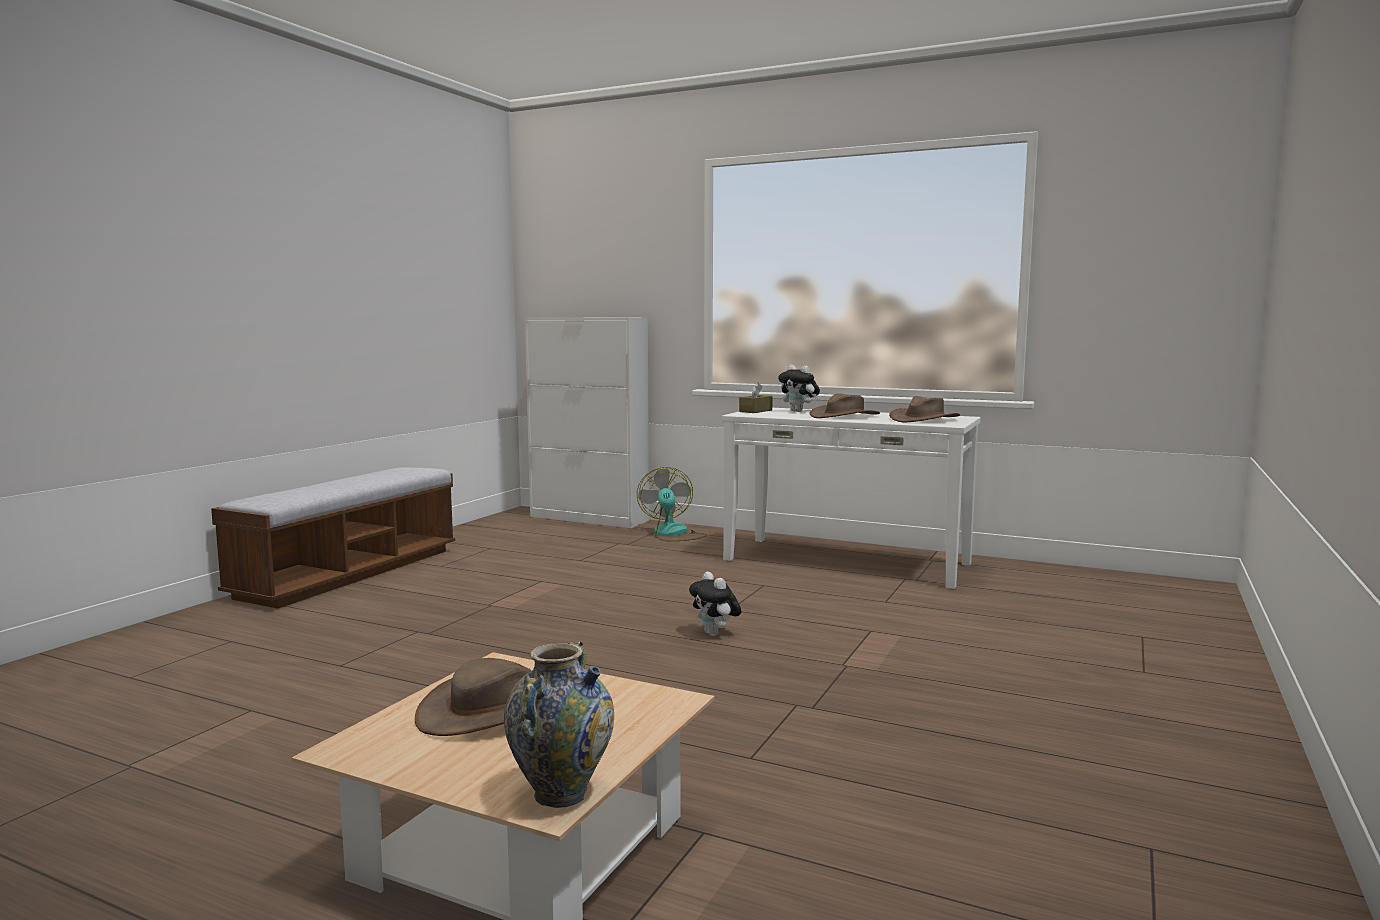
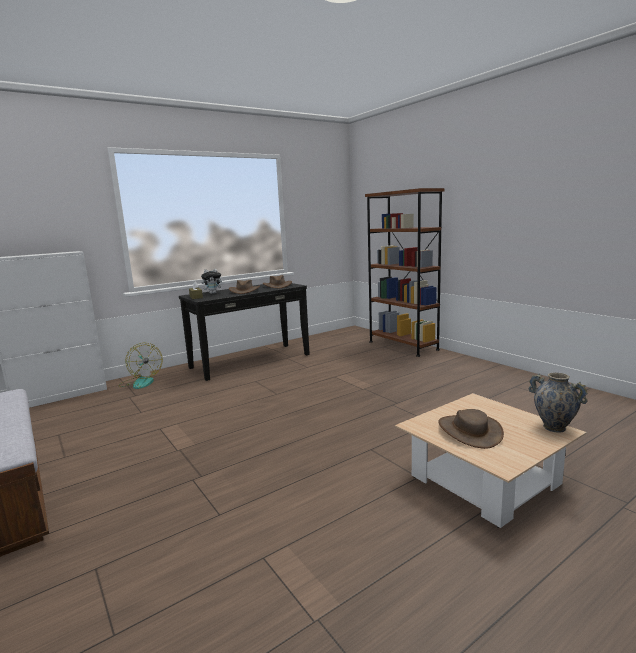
camera: 60 degrees left, 5 degrees up
fan [637,467,707,541] -> fan turned 150 degrees counterclockwise [118,343,163,389]
plush toy [689,572,741,636] -> none
white console table [722,408,981,589] -> black console table [179,283,310,381]
none -> brown bookcase [365,188,444,357]

